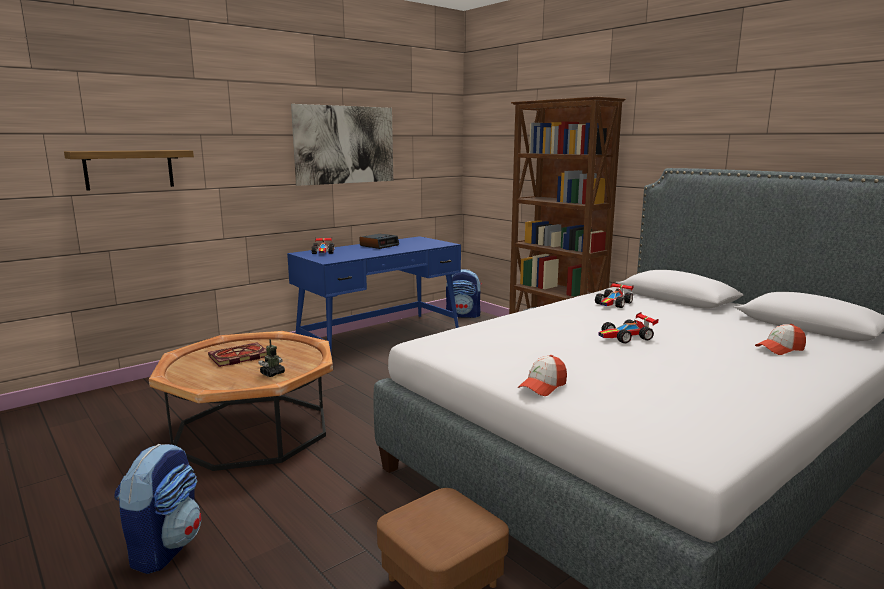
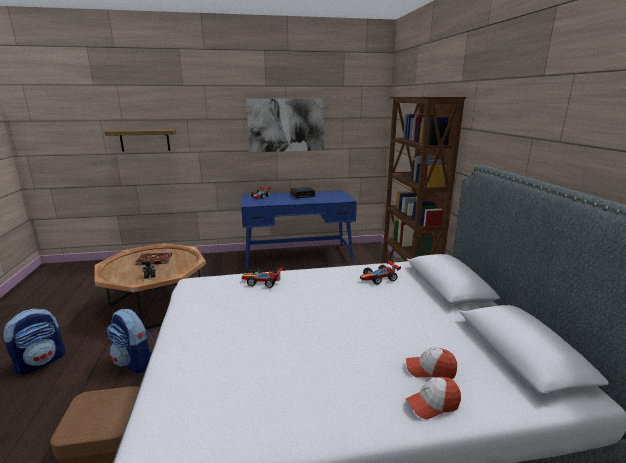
camera: 30 degrees right, 5 degrees up
backpack [446,269,482,318] -> backpack moved to [107,309,156,374]
cap [518,355,567,396] -> cap moved to [406,377,461,419]
toy car [598,312,658,343] -> toy car moved to [242,267,283,288]

